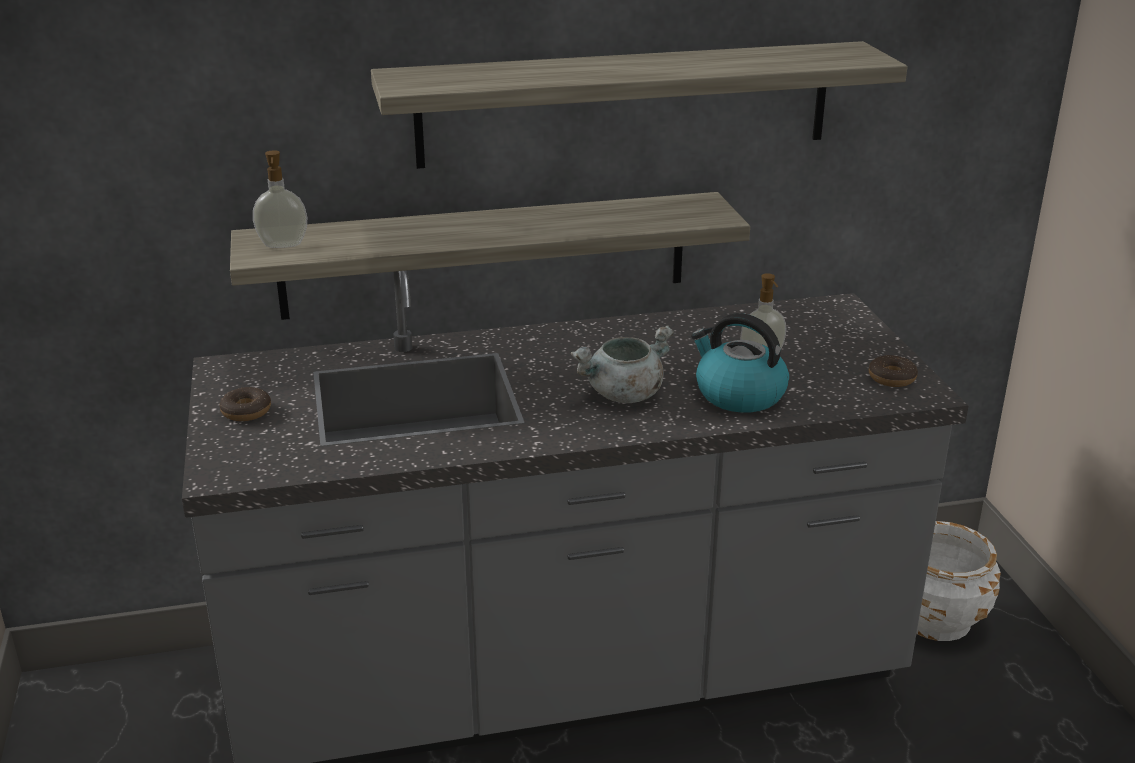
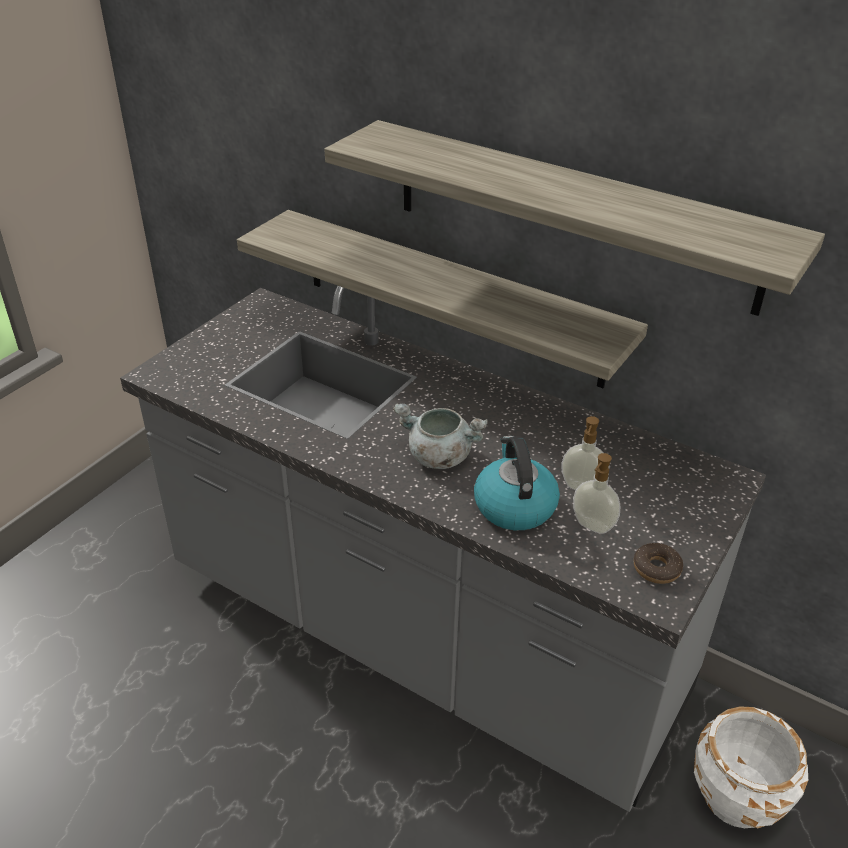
camera: 45 degrees right, 10 degrees up
donut [219,387,271,421] -> none
soap dispenser [253,150,307,248] -> soap dispenser moved to [573,453,620,534]

